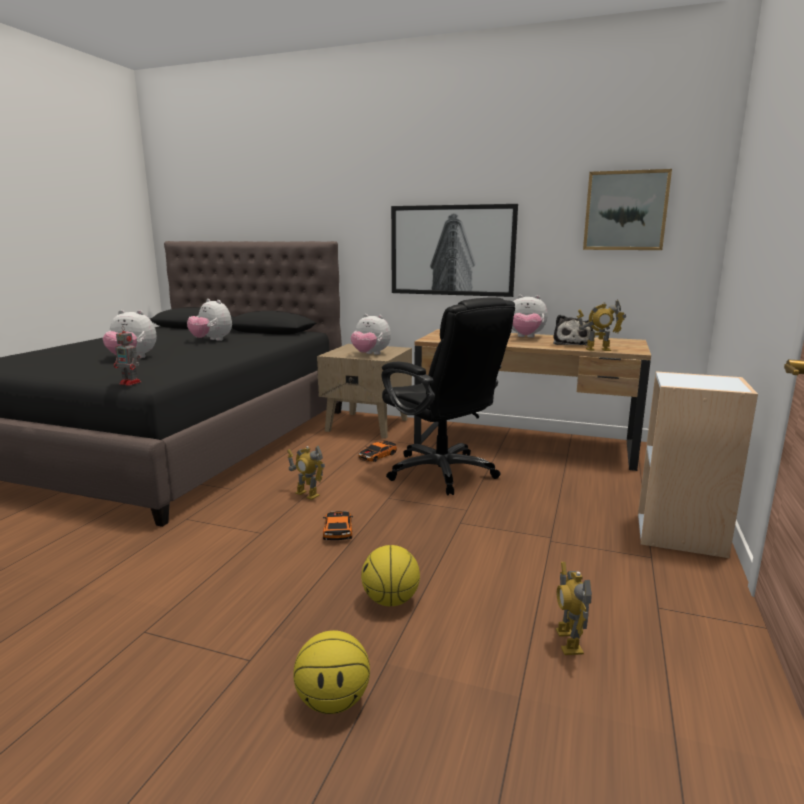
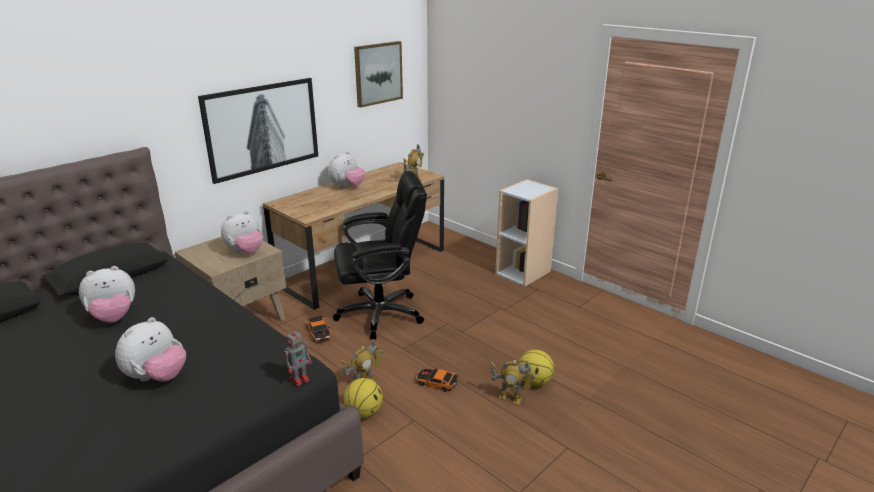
camera: 65 degrees left, 10 degrees up
basketball [293,630,370,714] -> basketball moved to [344,378,383,418]
plush toy [553,315,594,345] -> none
toy robot [556,562,592,655] -> toy robot moved to [490,360,535,405]

